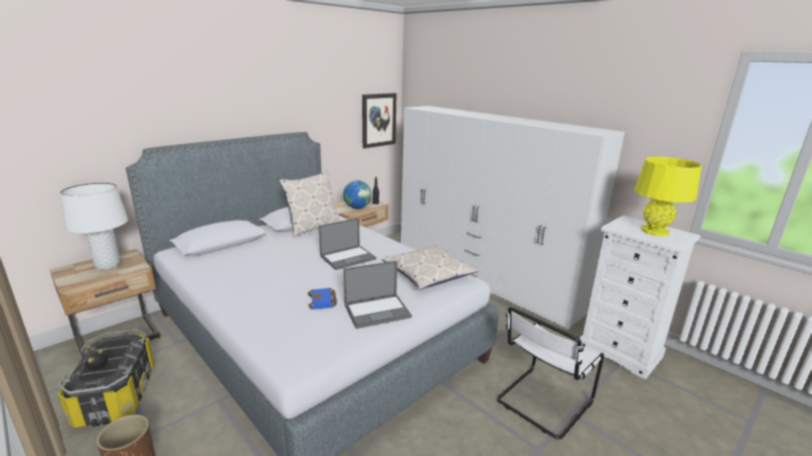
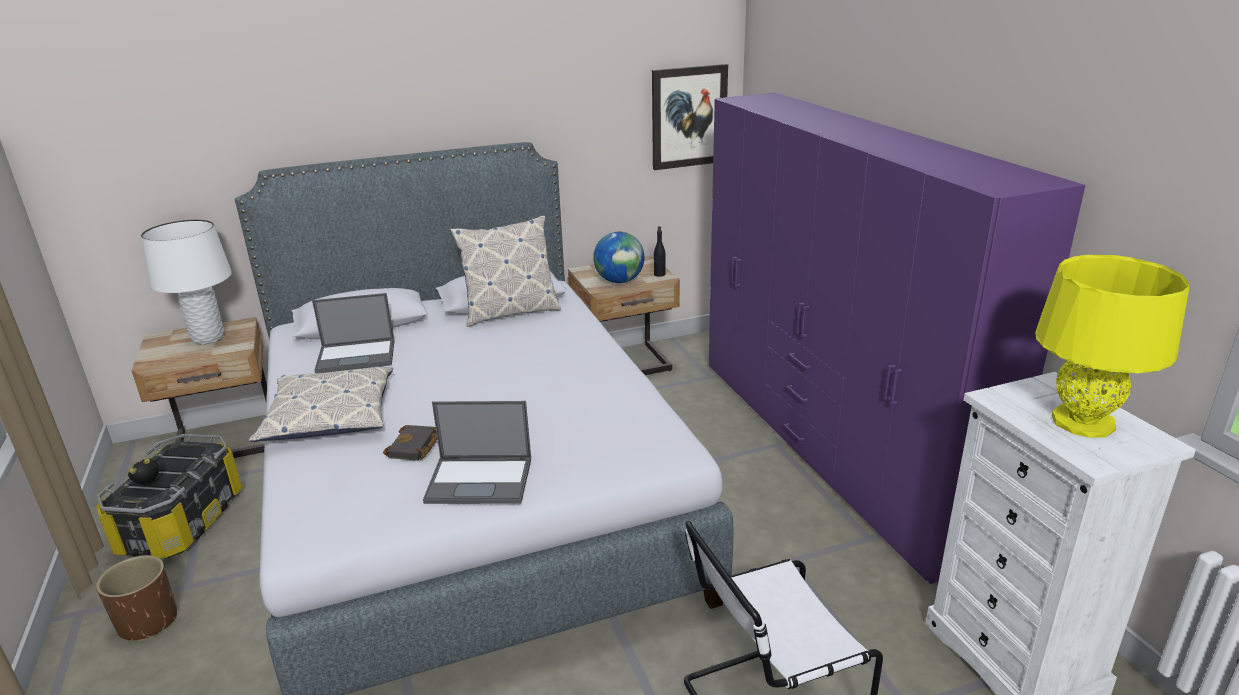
camera: 25 degrees right, 5 degrees up
blue book [308,288,337,309] -> black book [383,425,437,461]
laptop [319,218,376,270] -> laptop moved to [312,293,395,373]
pillow [382,246,478,290] -> pillow moved to [249,367,393,442]
white wardrobe [401,106,625,330] -> purple wardrobe [709,93,1085,584]

